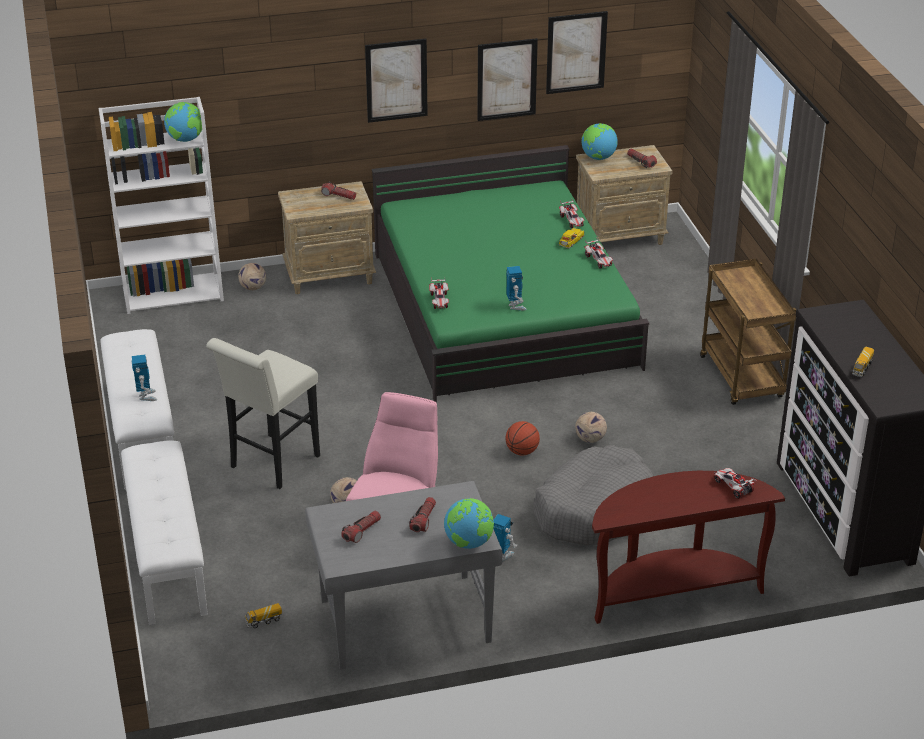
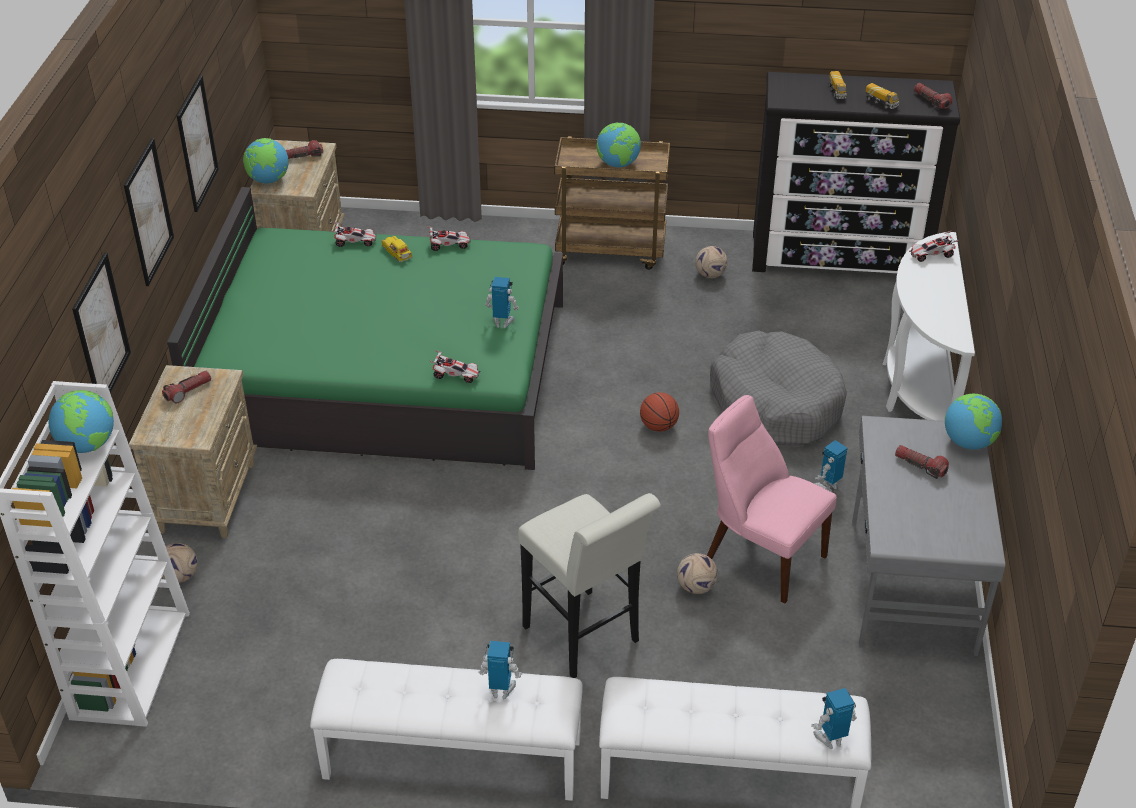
camera: 70 degrees left, 5 degrees up
toy truck [245,603,282,628] -> toy truck moved to [829,71,847,99]
flashlight [341,511,381,543] -> flashlight moved to [914,83,952,110]
picture [546,11,608,94] -> picture moved to [72,253,131,393]
football [575,412,607,443] -> football moved to [695,246,728,278]
brown console table [592,471,785,624] -> white console table [882,232,975,421]
none -> globe [596,123,641,168]
none -> toy robot [811,688,857,749]

